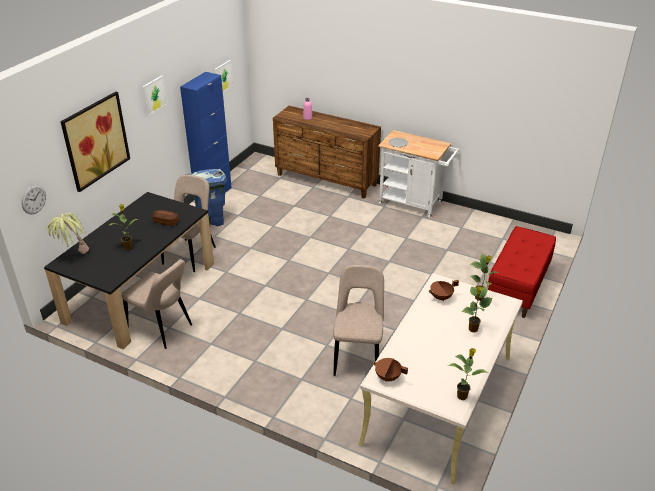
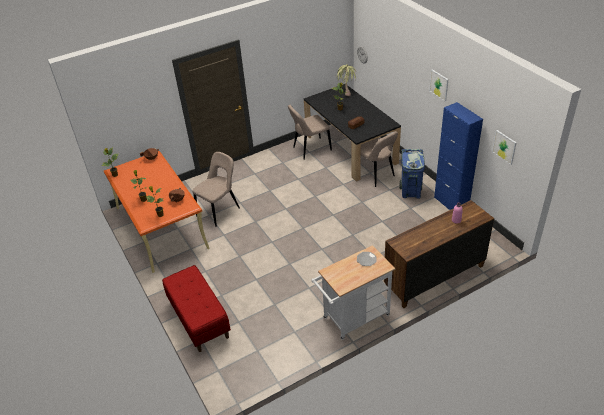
camera: 125 degrees right, 5 degrees up
picture [60,92,130,192] -> none
beige chair [333,265,384,376] -> beige chair turned 90 degrees counterclockwise [192,152,240,227]
beige desk [359,273,523,485] -> orange desk [104,151,210,273]

